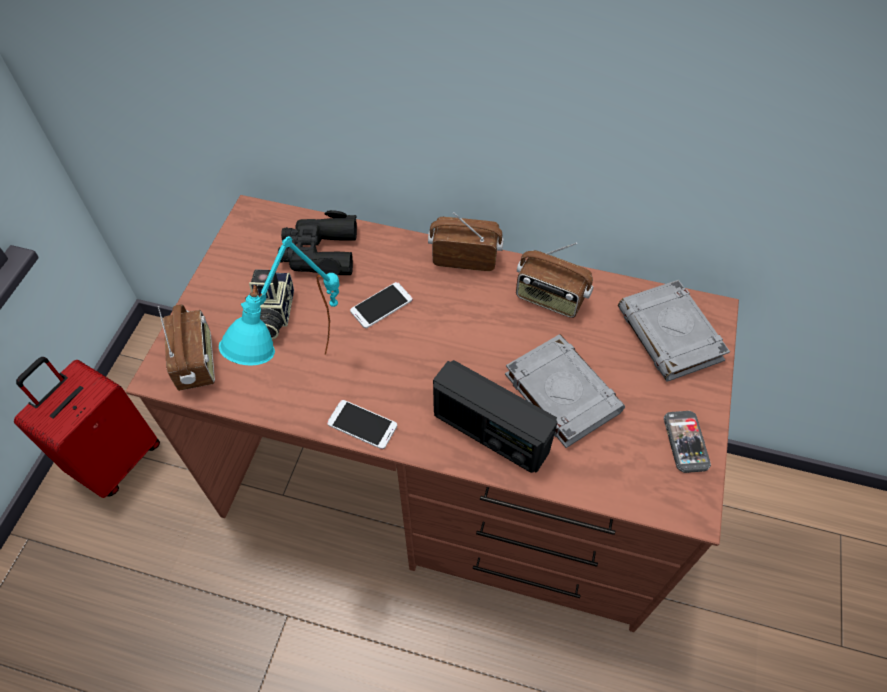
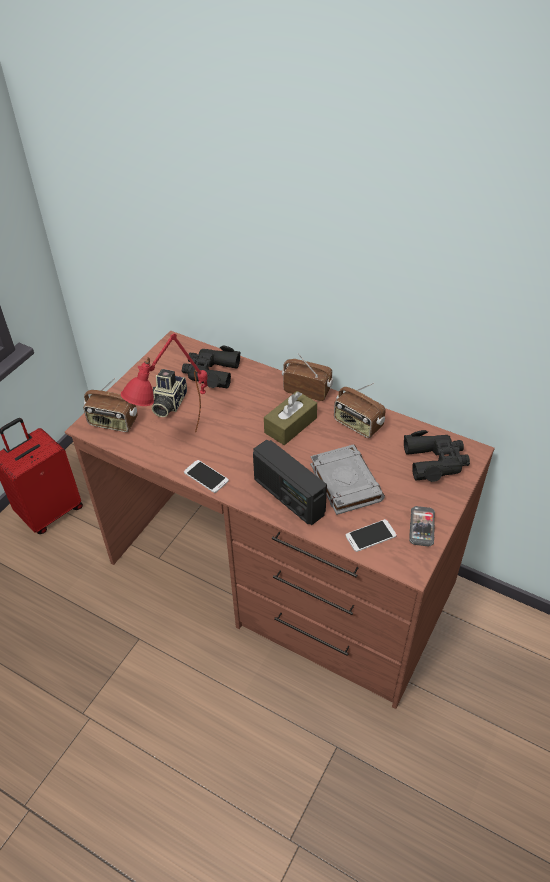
camera: 15 degrees right, 10 degrees down
radio [158,305,215,391] -> radio turned 105 degrees clockwise [83,378,138,432]
turquoise table lamp [219,236,340,365] -> red table lamp [121,333,207,432]
phone [350,282,412,328] -> phone moved to [346,519,397,552]
grey book [618,280,730,382] -> black binoculars [404,430,470,482]
none -> brown tissue box [264,391,317,445]

